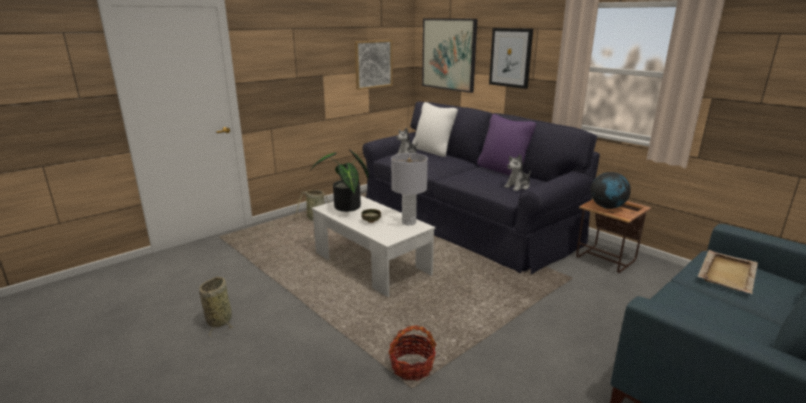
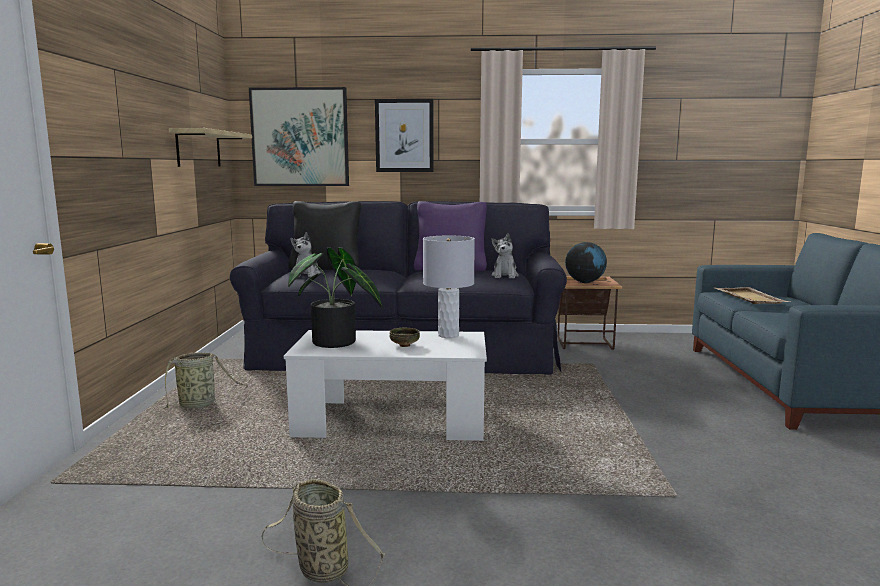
camera: 45 degrees left, 10 degrees down
picture [355,40,393,90] -> shelf [168,128,252,167]
basket [388,325,436,380] -> none
white pillow [412,102,458,157] -> black pillow [288,201,361,270]

